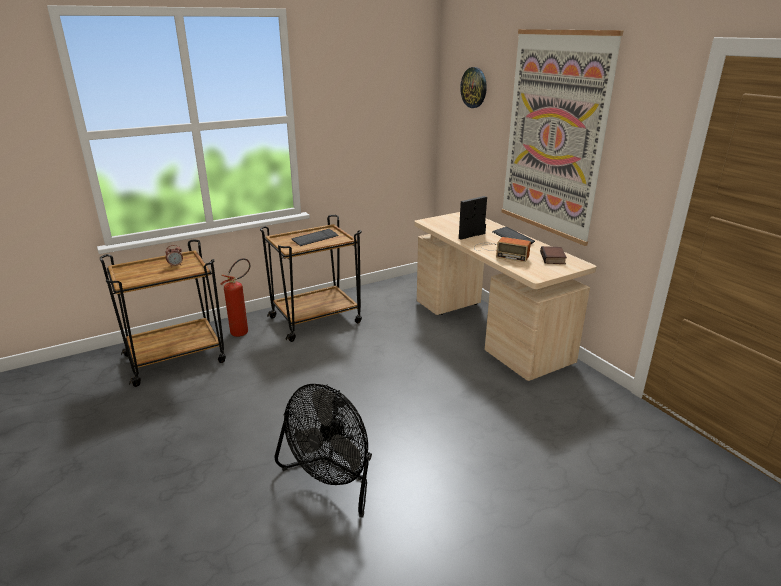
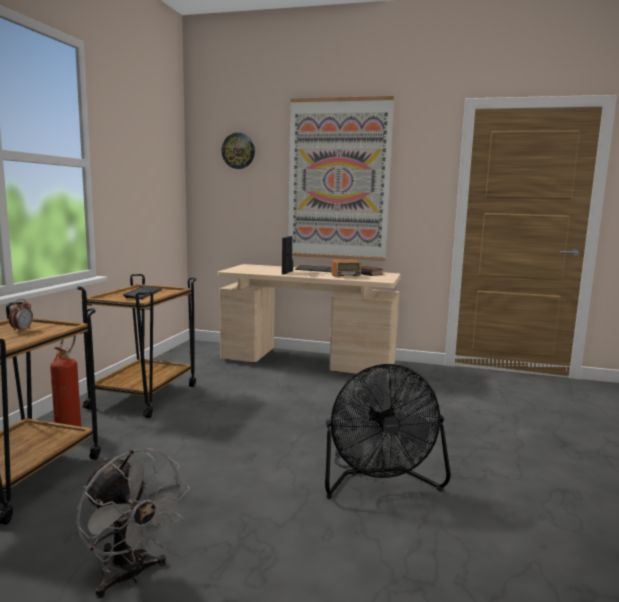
camera: 45 degrees left, 15 degrees down
none -> grey fan [76,448,190,599]

